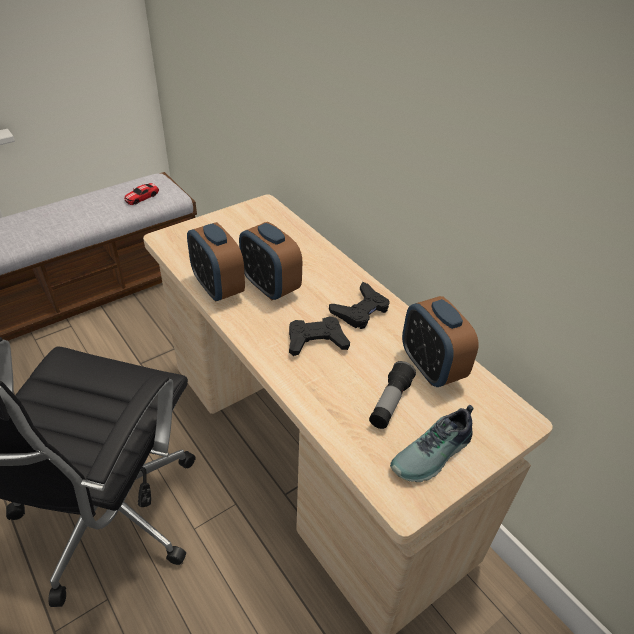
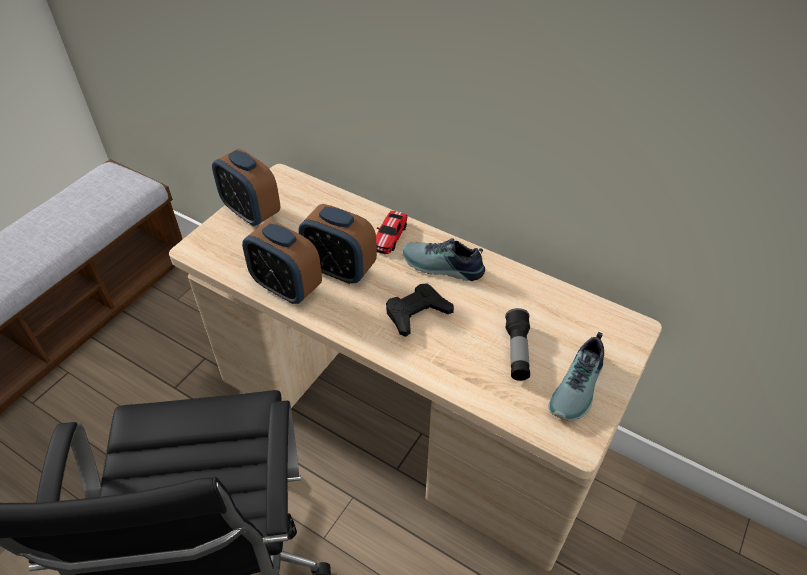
camera: 20 degrees left, 5 degrees up
toy car [124,183,159,205] -> toy car moved to [376,211,408,254]
black game controller [329,282,390,329] -> shoe [402,238,485,281]
alarm clock [402,296,479,387] -> alarm clock moved to [212,148,280,227]

